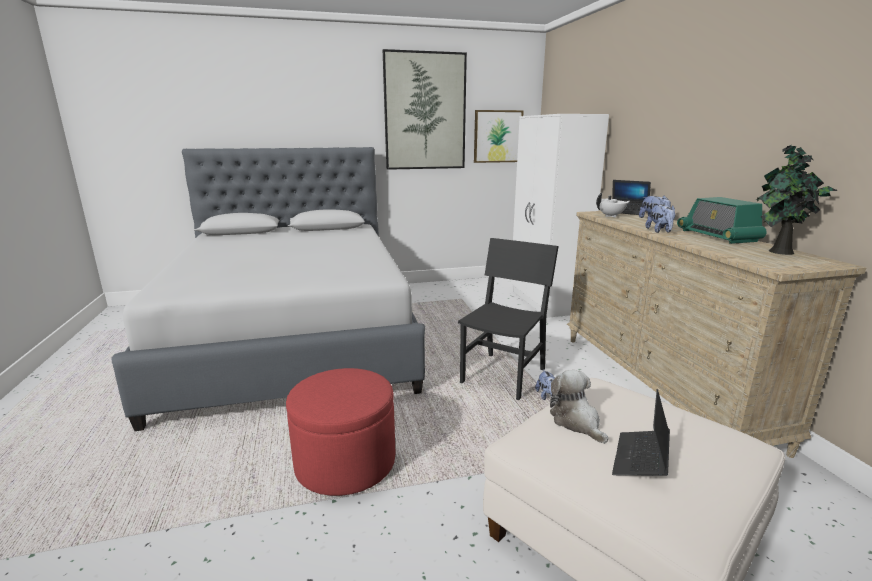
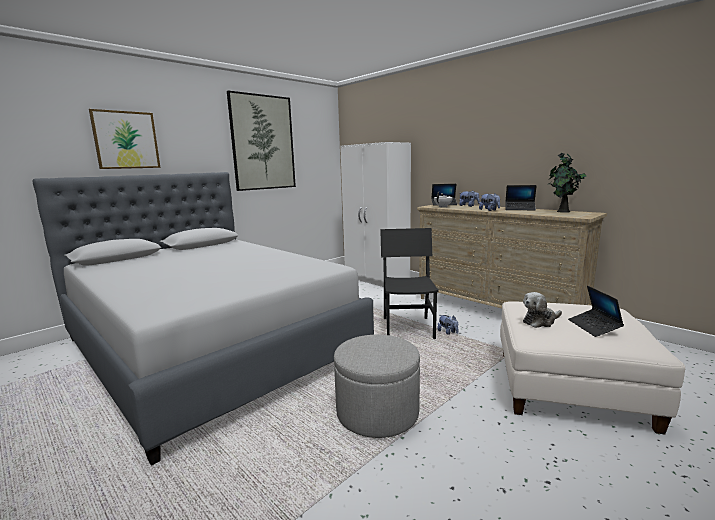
camera: 30 degrees left, 5 degrees down
red ottoman [286,368,395,496] -> grey ottoman [334,335,420,438]
picture [474,110,524,163] -> picture moved to [89,109,160,169]
plush toy [550,370,608,444] -> plush toy turned 60 degrees counterclockwise [523,292,562,328]
radio [677,197,767,244] -> laptop [505,185,537,210]

